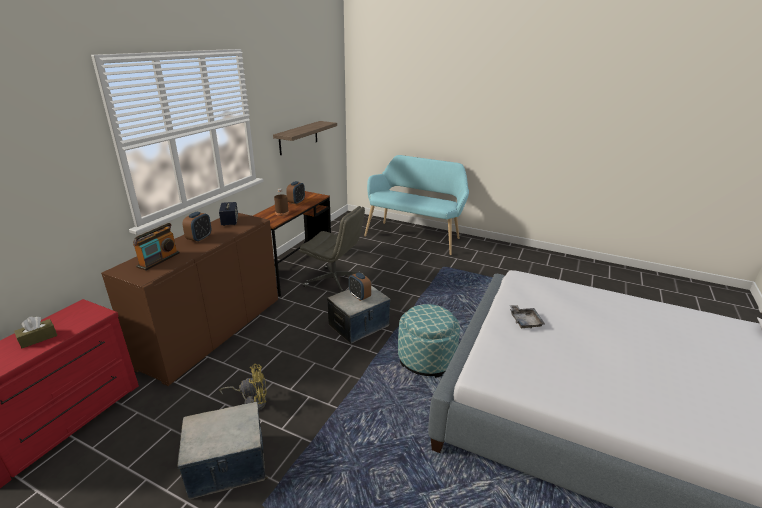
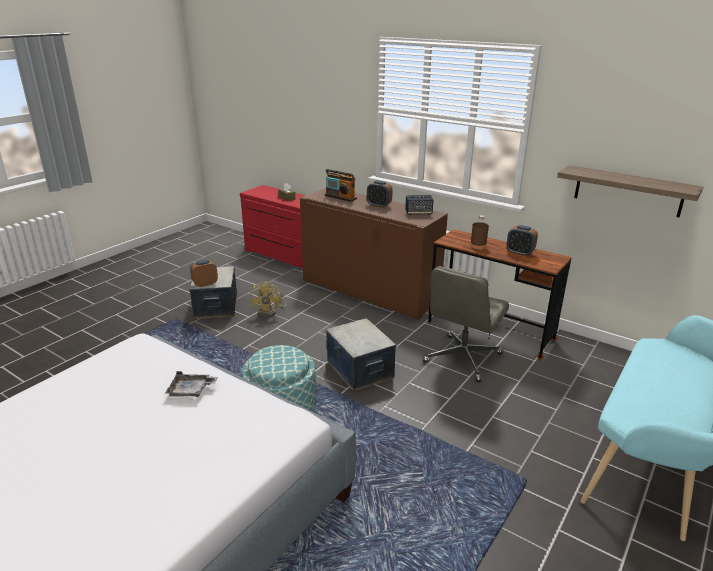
camera: 100 degrees right, 0 degrees up
alarm clock [349,272,371,301] -> alarm clock moved to [190,260,218,287]

